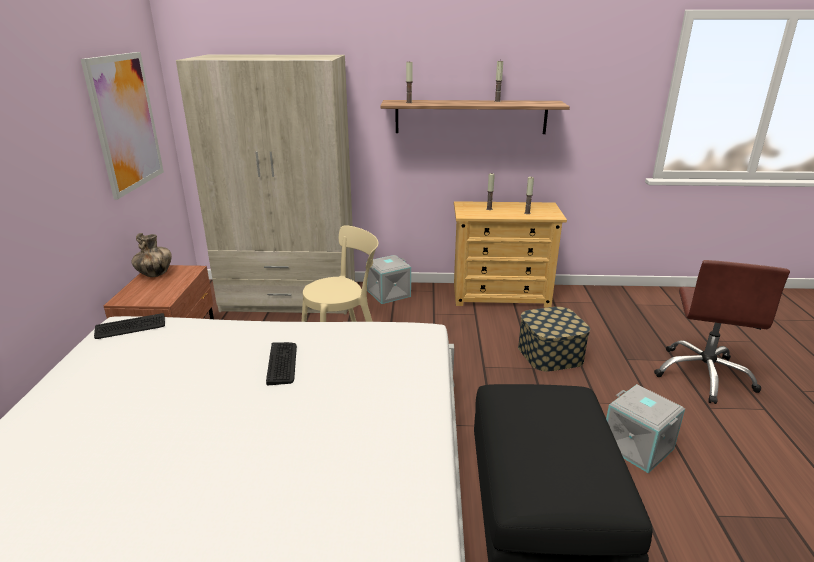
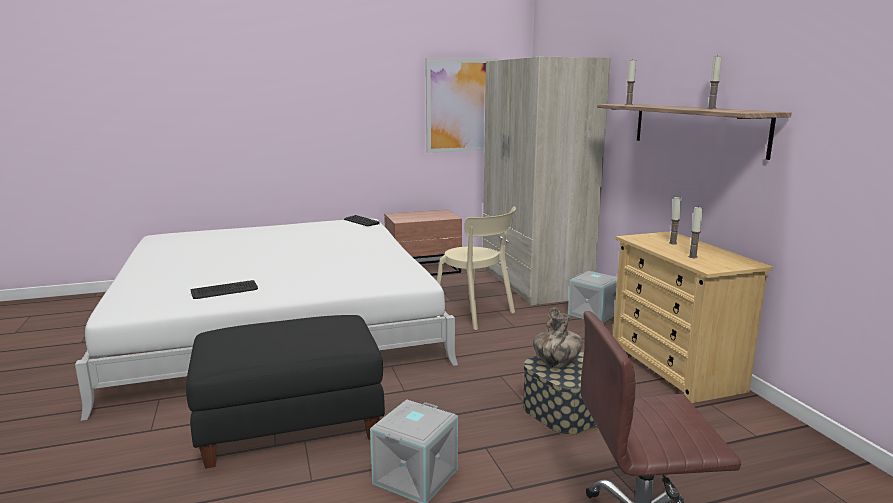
camera: 70 degrees right, 10 degrees down
vase [131,233,172,277] -> vase moved to [533,307,583,368]
keyboard [266,342,297,385] -> keyboard moved to [191,280,258,299]

